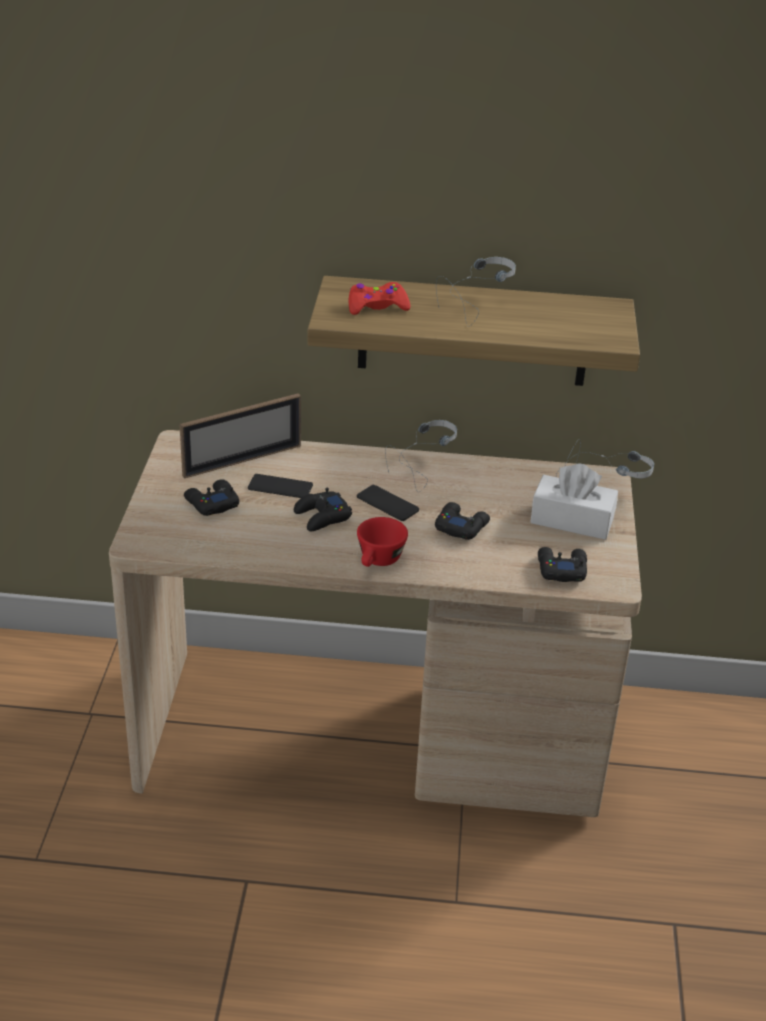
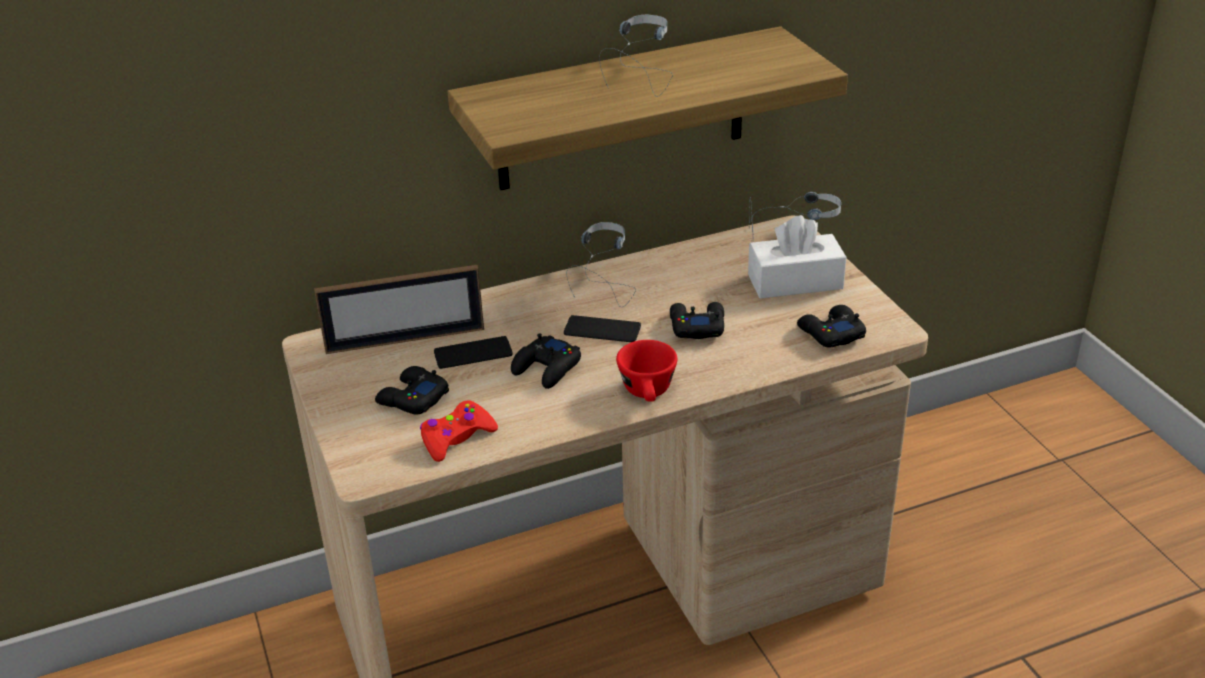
camera: 25 degrees left, 0 degrees up
picture frame [179,393,301,479] -> picture frame turned 45 degrees clockwise [314,265,484,354]
red game controller [349,282,410,315] -> red game controller moved to [420,400,498,462]

